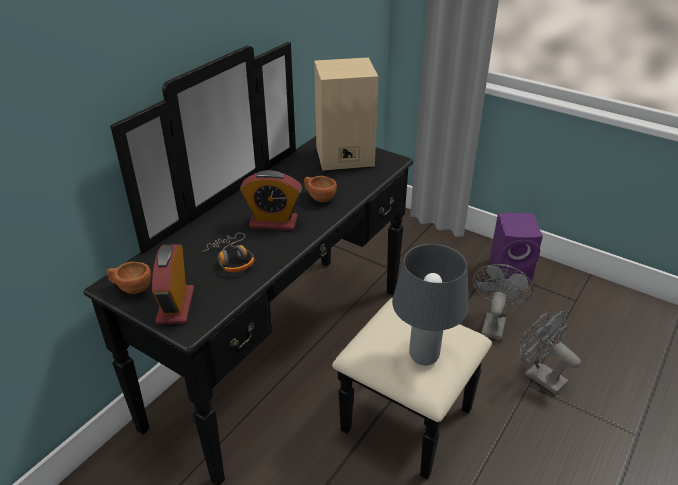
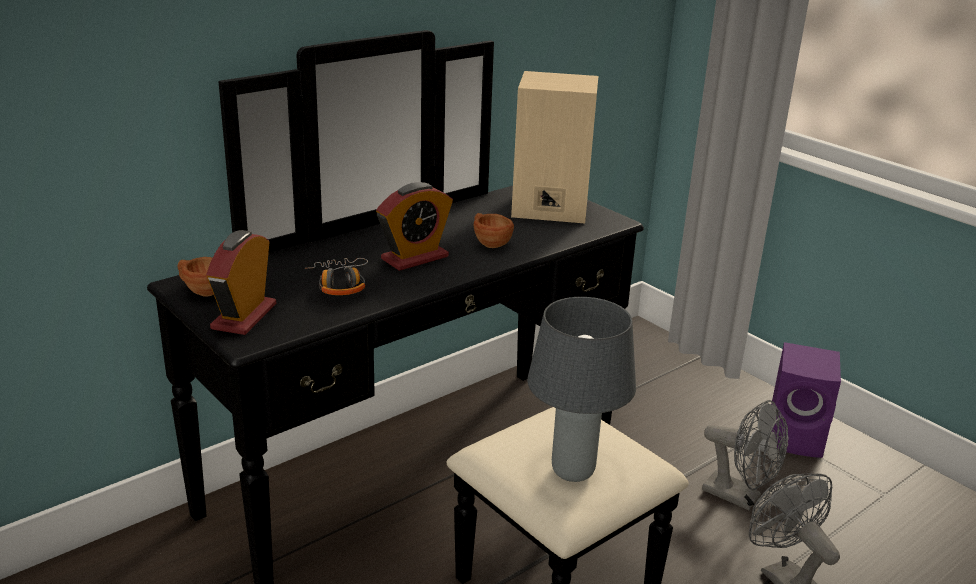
camera: 15 degrees right, 10 degrees down
alarm clock [240,170,302,230] -> alarm clock turned 60 degrees counterclockwise [376,182,453,271]
grey fan [473,264,533,340] -> grey fan turned 90 degrees clockwise [702,400,788,510]

